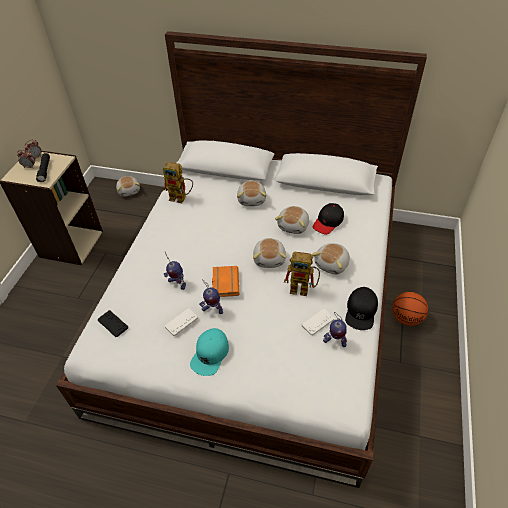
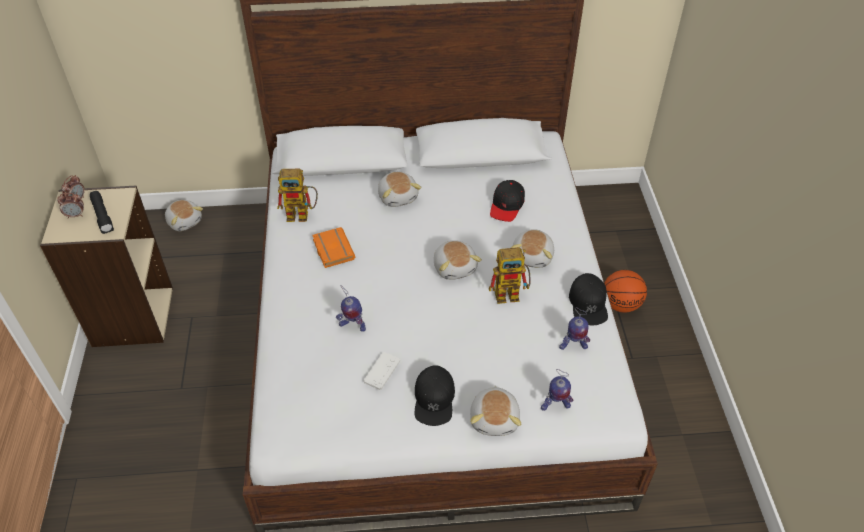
camera: 20 degrees left, 0 degrees up
black game controller [98,311,128,337] -> none
turquoise cap [190,328,229,376] -> black cap [415,365,455,426]
toy robot [199,279,223,314] -> toy robot moved to [541,369,573,411]
orange book [212,266,239,297] -> orange book moved to [312,227,355,268]
plush toy [275,206,309,234] -> plush toy moved to [470,385,521,436]
white game controller [302,309,334,336] -> none

